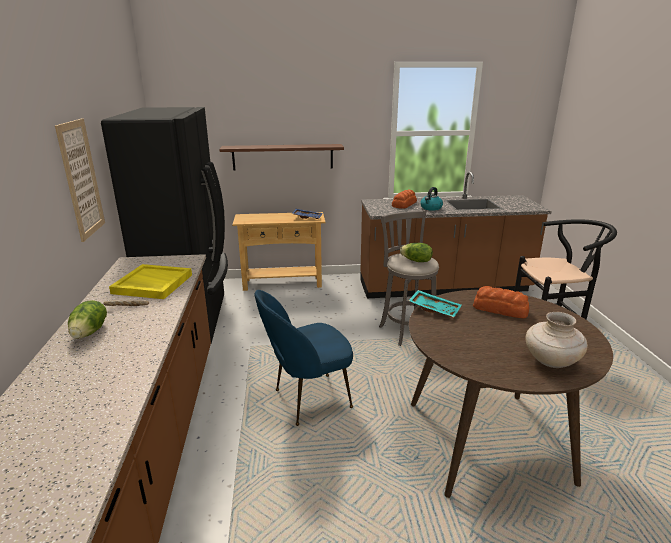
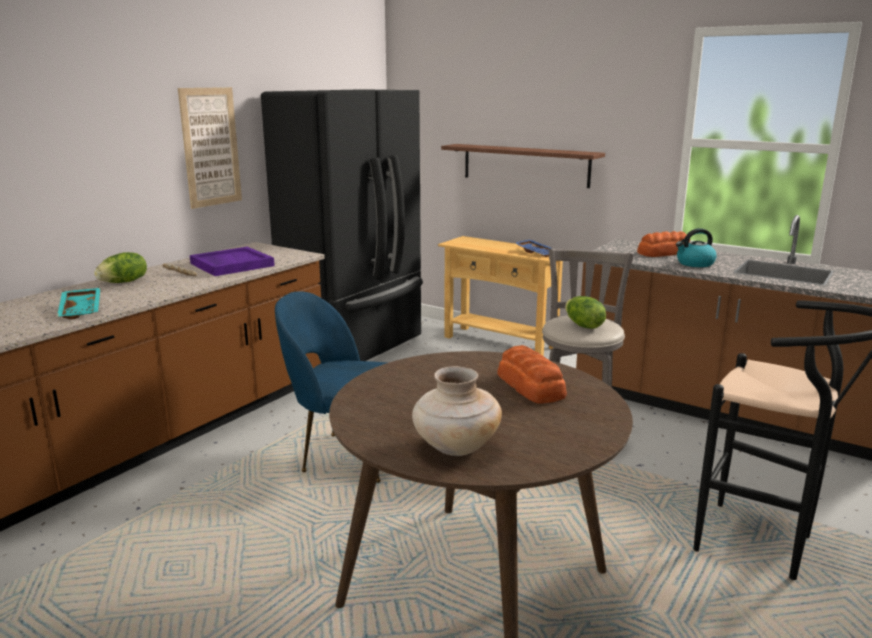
camera: 40 degrees right, 5 degrees down
yellow tray [109,264,192,299] -> purple tray [190,247,275,276]
turquoise tray [408,290,462,317] -> turquoise tray moved to [57,288,100,319]

